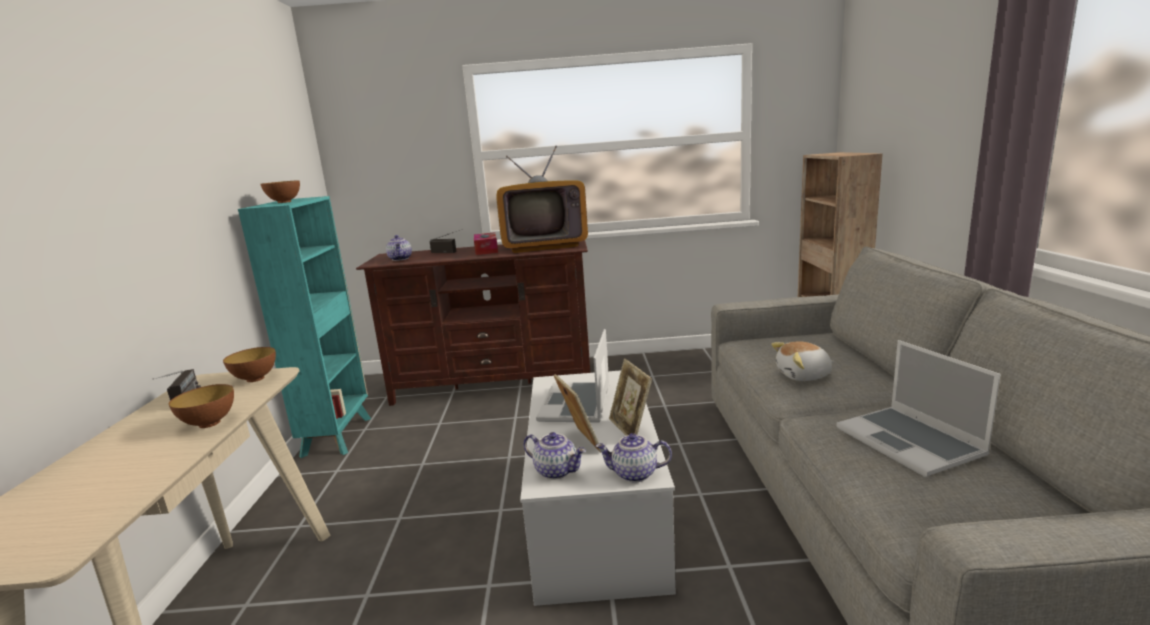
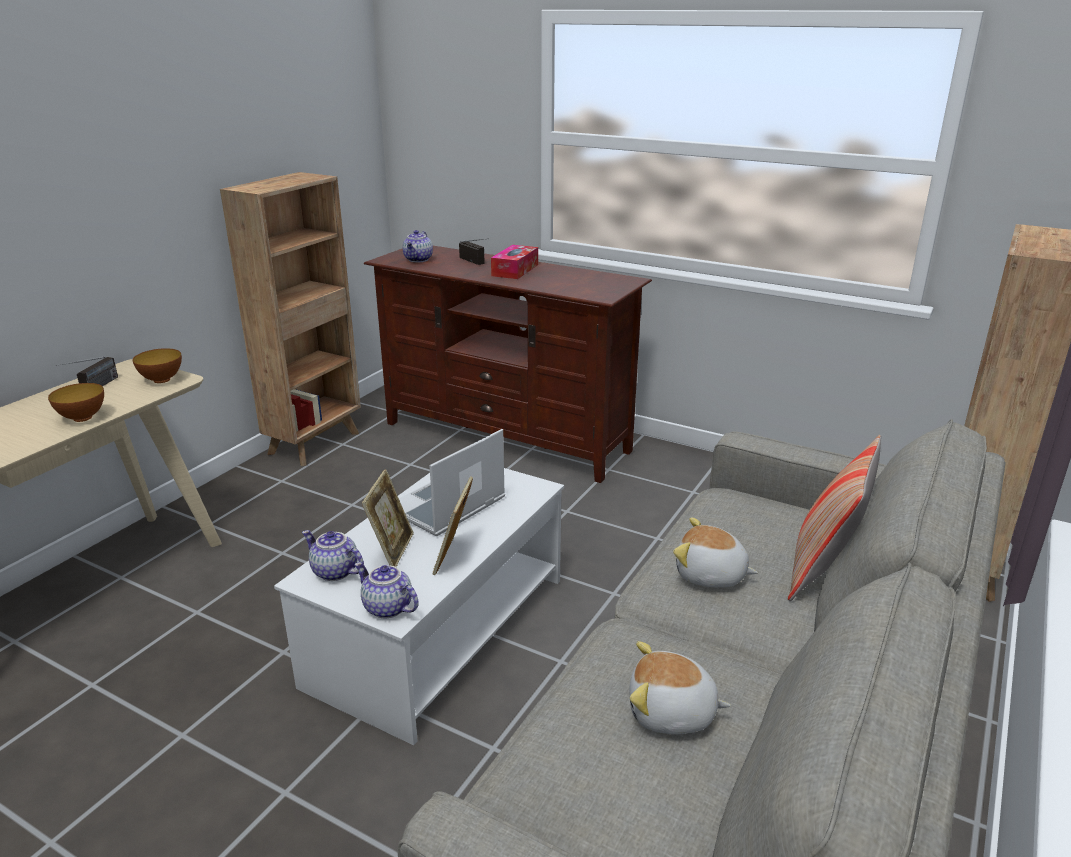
camera: 30 degrees right, 10 degrees up
turquoise bookcase [238,196,371,458] -> brown bookcase [220,172,361,466]
bowl [261,180,300,203] -> none
television [496,146,588,253] -> none
teapot [523,432,586,479] -> teapot turned 150 degrees clockwise [302,530,364,581]
laptop [836,340,1000,477] -> plush toy [629,641,731,735]
none -> pillow [788,435,881,601]

